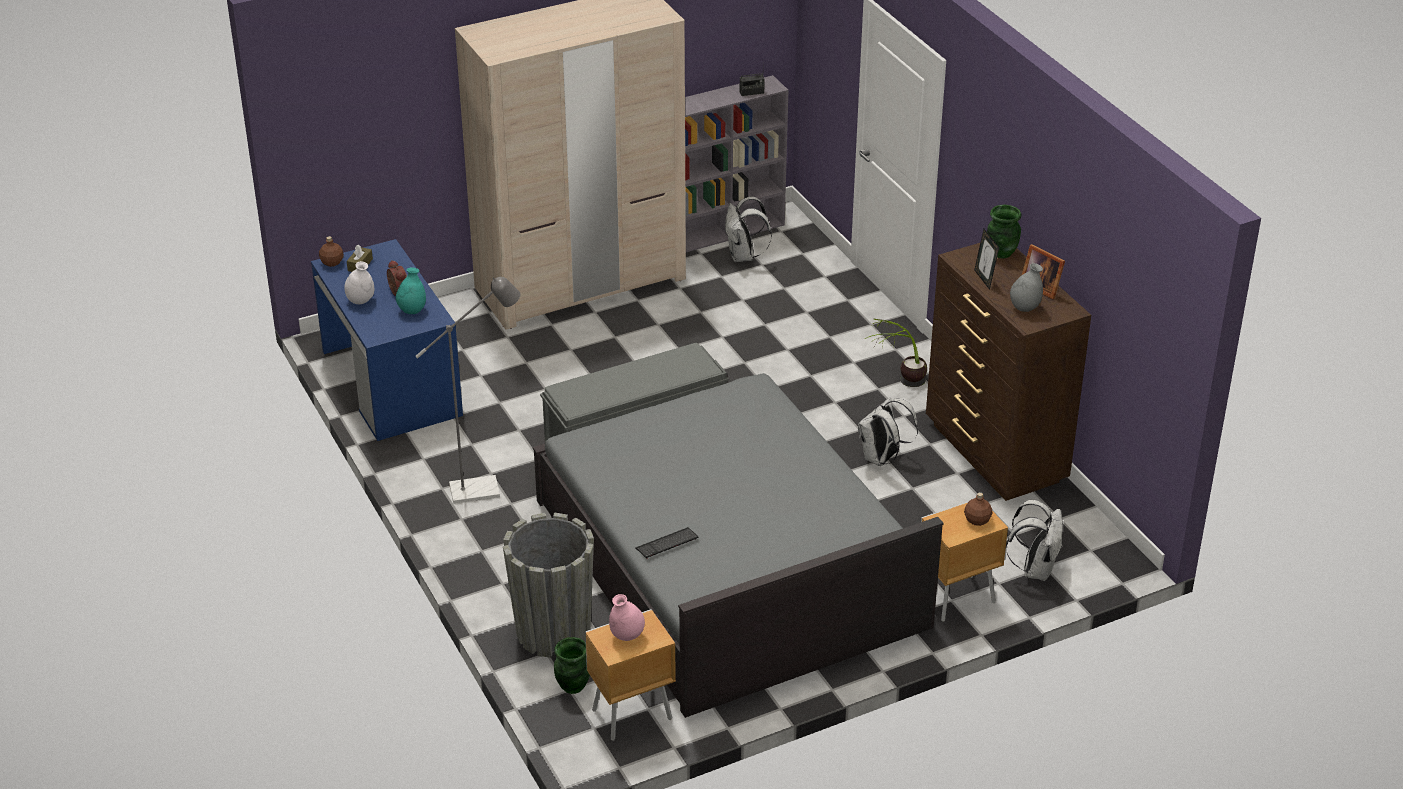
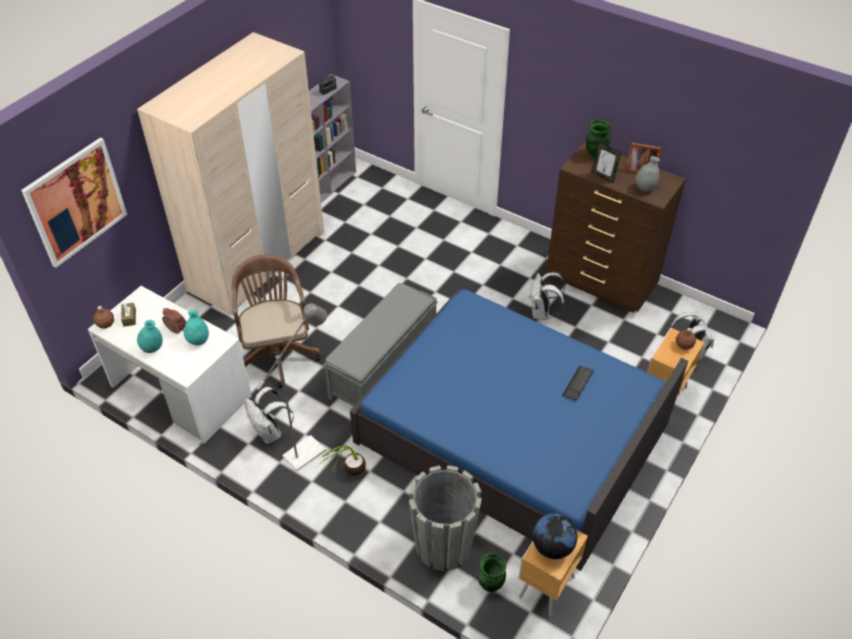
camera: 30 degrees left, 10 degrees up
blue desk [311,239,463,441] -> white desk [88,286,252,444]
white vase [344,261,375,304] -> turquoise vase [137,320,163,353]
grey bed [533,373,944,718] -> blue bed [349,289,689,571]
pink vase [609,594,645,641] -> globe [533,514,577,559]
keyboard [635,527,698,559] -> keyboard moved to [562,366,594,400]
white backpack [725,197,772,262] -> white backpack moved to [245,387,294,444]
potted plant [865,319,927,387] -> potted plant moved to [317,445,366,480]
none -> picture [21,138,127,268]
none -> brown office chair [232,254,321,388]

